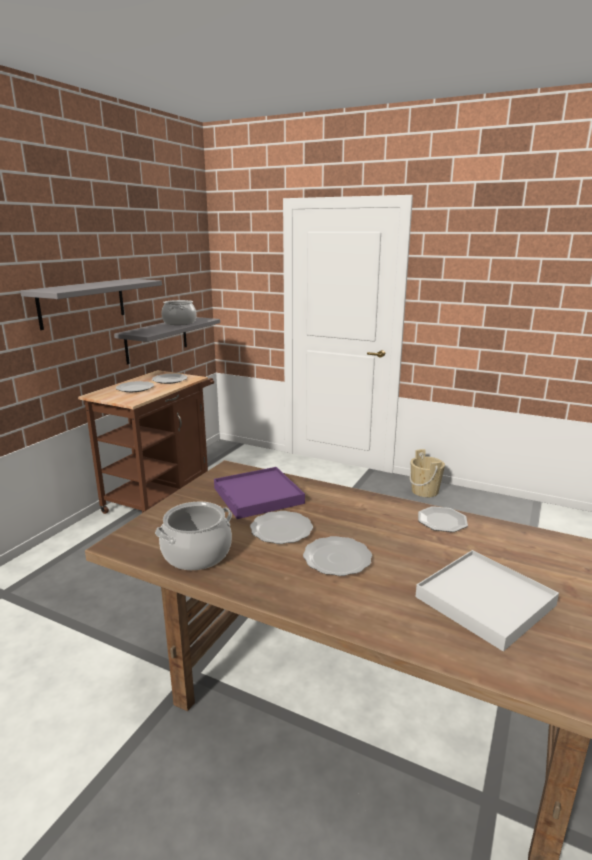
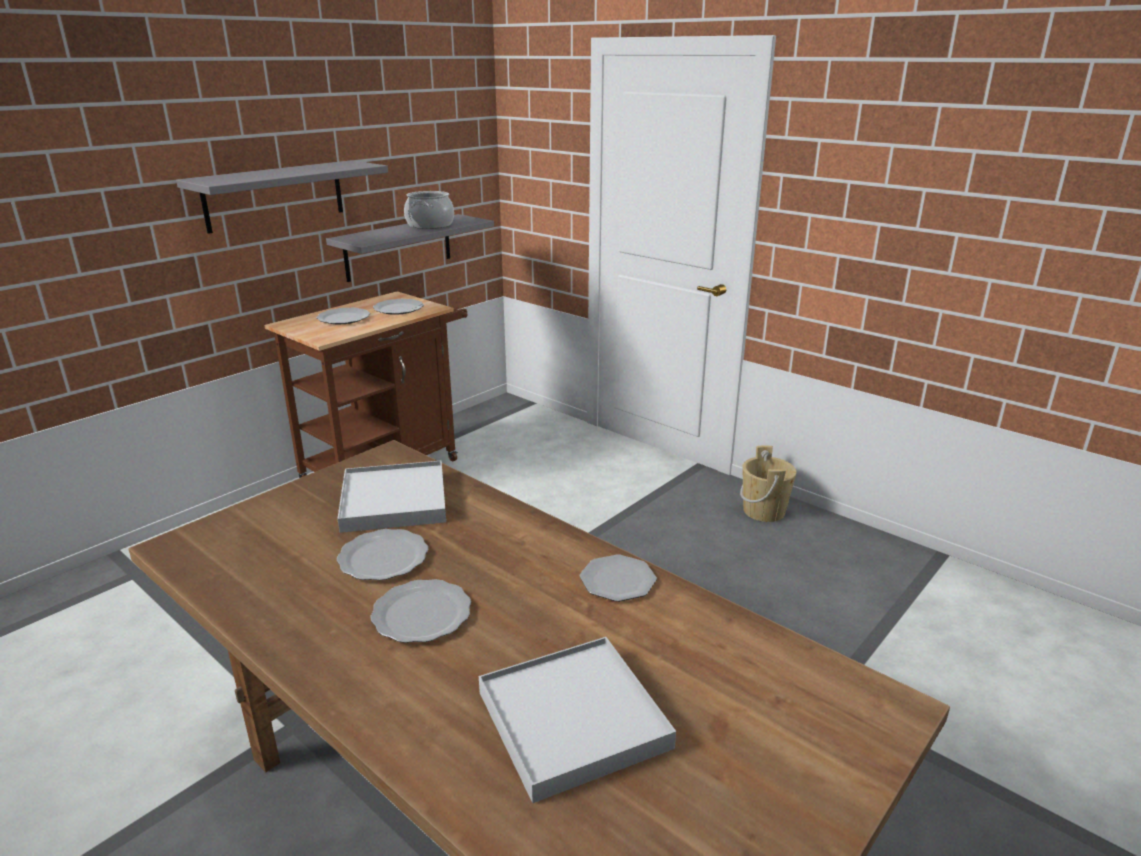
camera: 15 degrees right, 5 degrees up
cooking pot [155,501,232,570] -> none
purple tray [214,467,305,519] -> white tray [337,461,446,533]

